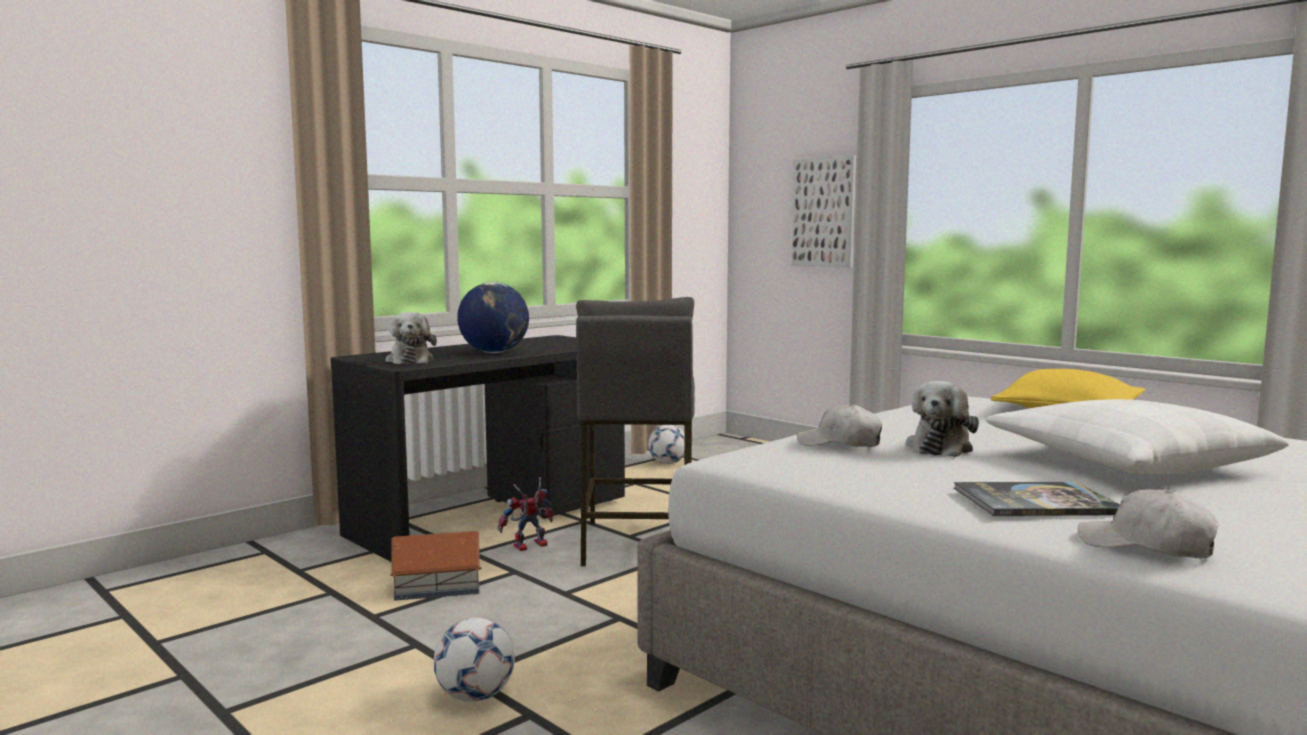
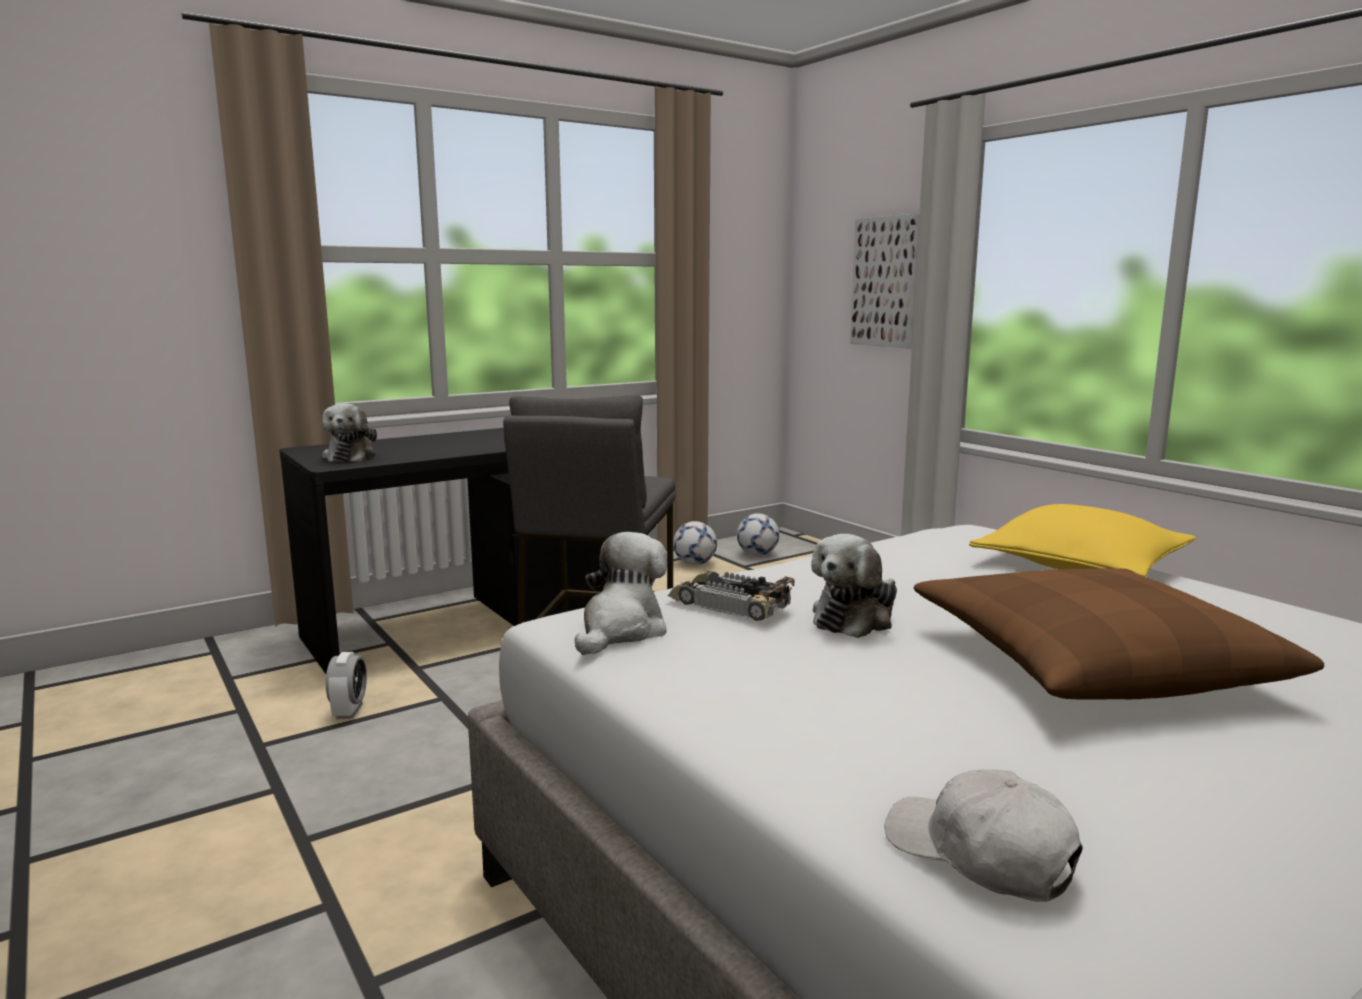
camera: 10 degrees right, 5 degrees up
toy house [390,531,482,601] -> alarm clock [326,652,367,719]
football [434,618,515,702] -> football moved to [737,513,779,556]
globe [457,282,529,353] -> none
toy robot [497,477,553,551] -> none
white cap [797,404,882,447] -> toy car [668,571,795,621]
book [954,482,1120,516] -> none
white pillow [986,399,1289,474] -> brown pillow [914,568,1324,700]
none -> plush toy [575,532,667,655]

